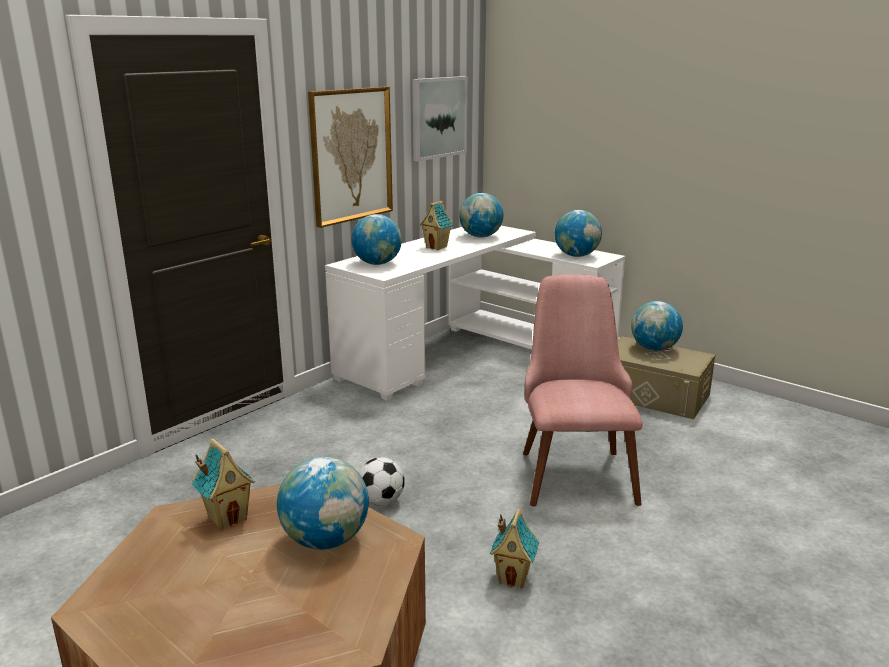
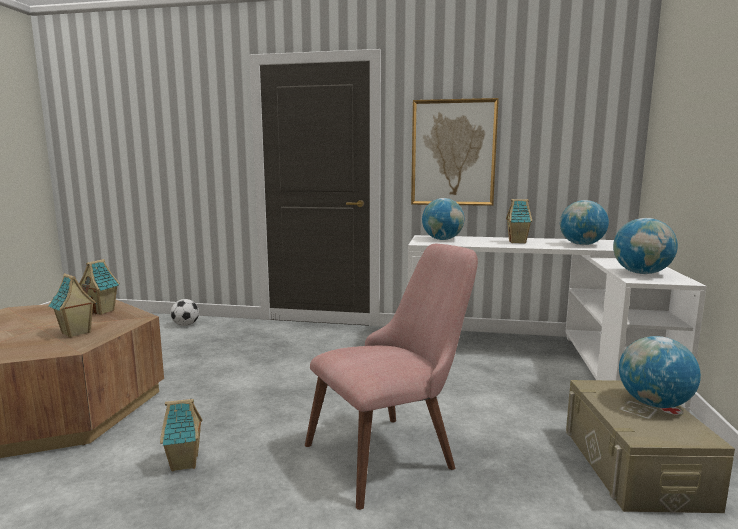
camera: 60 degrees right, 10 degrees down
globe [277,456,369,550] -> toy house [49,273,97,338]
football [359,457,405,505] -> football moved to [170,299,199,326]
picture [412,76,468,161] -> none

